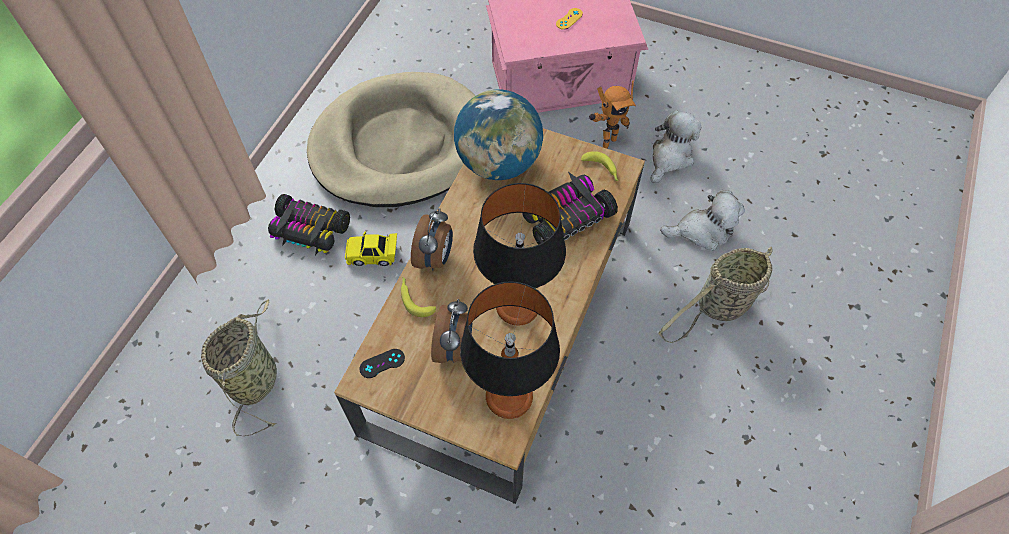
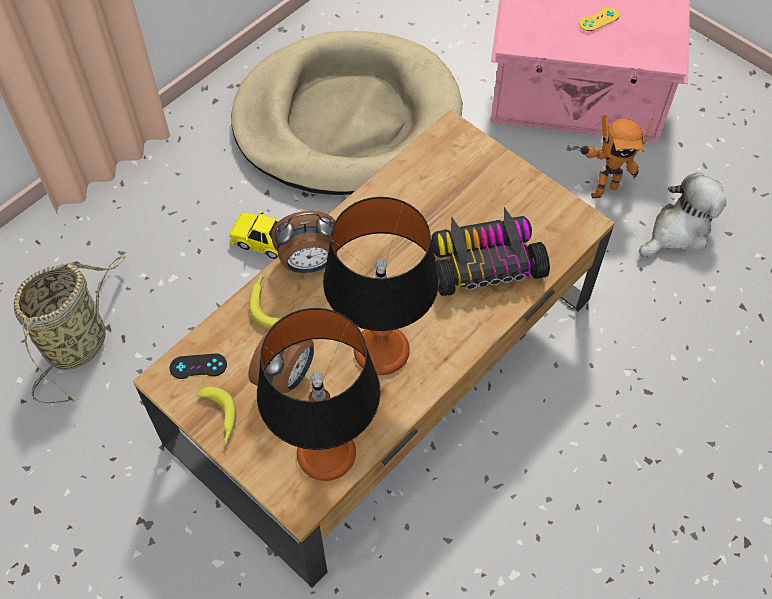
camera: 20 degrees right, 0 degrees up
toy car [268,194,350,255] -> none
alarm clock [411,208,453,271] -> alarm clock turned 45 degrees clockwise [271,211,337,273]
globe [454,89,543,180] -> none
banana [581,151,618,181] -> banana moved to [197,387,236,445]
basket [658,246,773,343] -> none
plush toy [660,190,745,251] -> none

